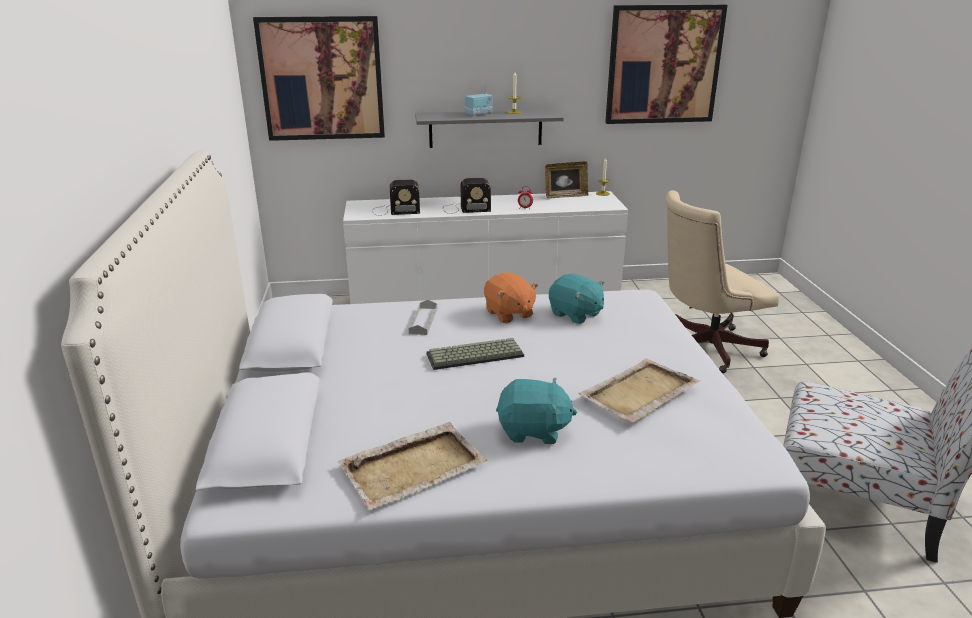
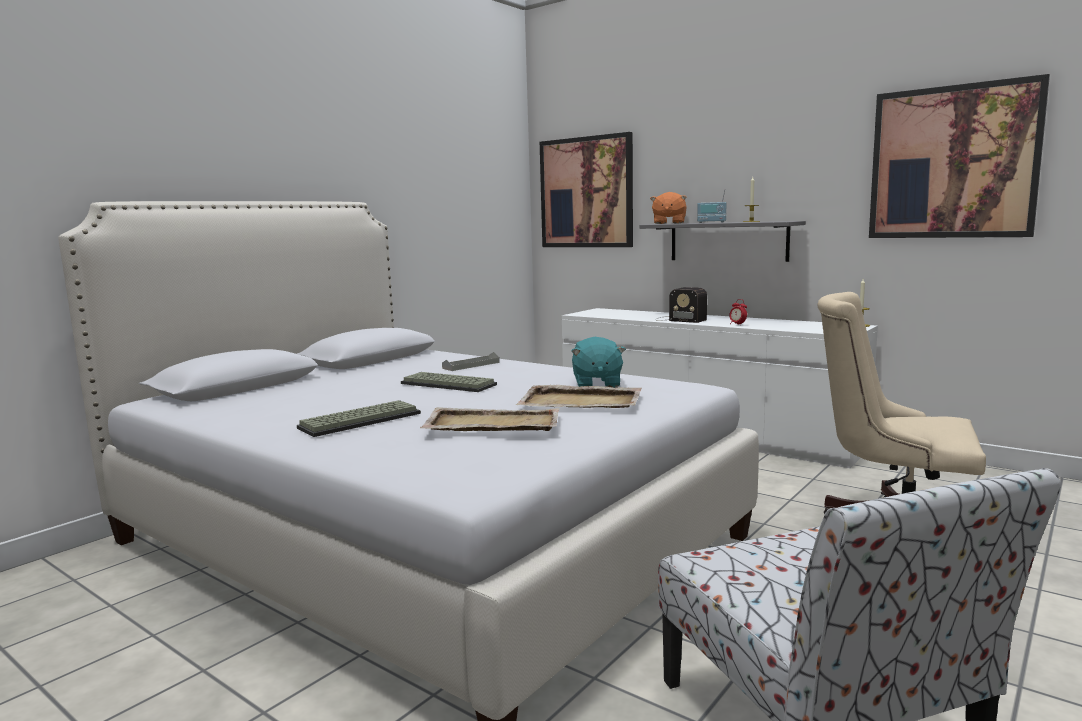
camera: 45 degrees right, 15 degrees down
beige tray [338,422,487,510] -> beige tray moved to [516,385,642,408]
radio [372,179,420,216] -> none
orange plush toy [484,273,538,323] -> orange plush toy moved to [650,192,687,224]
turquoise plush toy [496,377,577,444] -> keyboard [297,400,421,437]
picture frame [545,161,588,199] -> none

